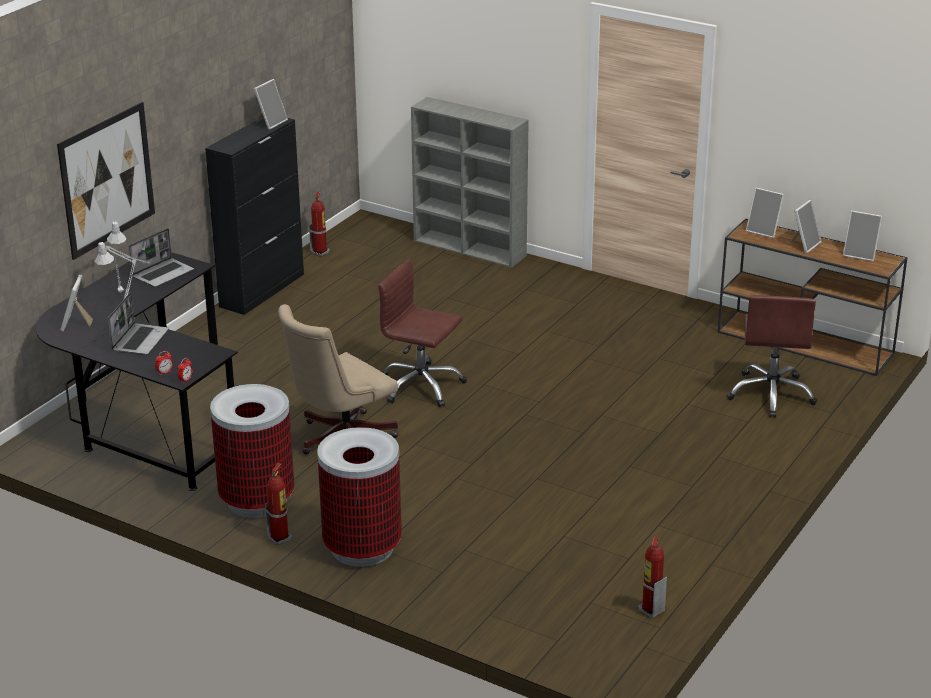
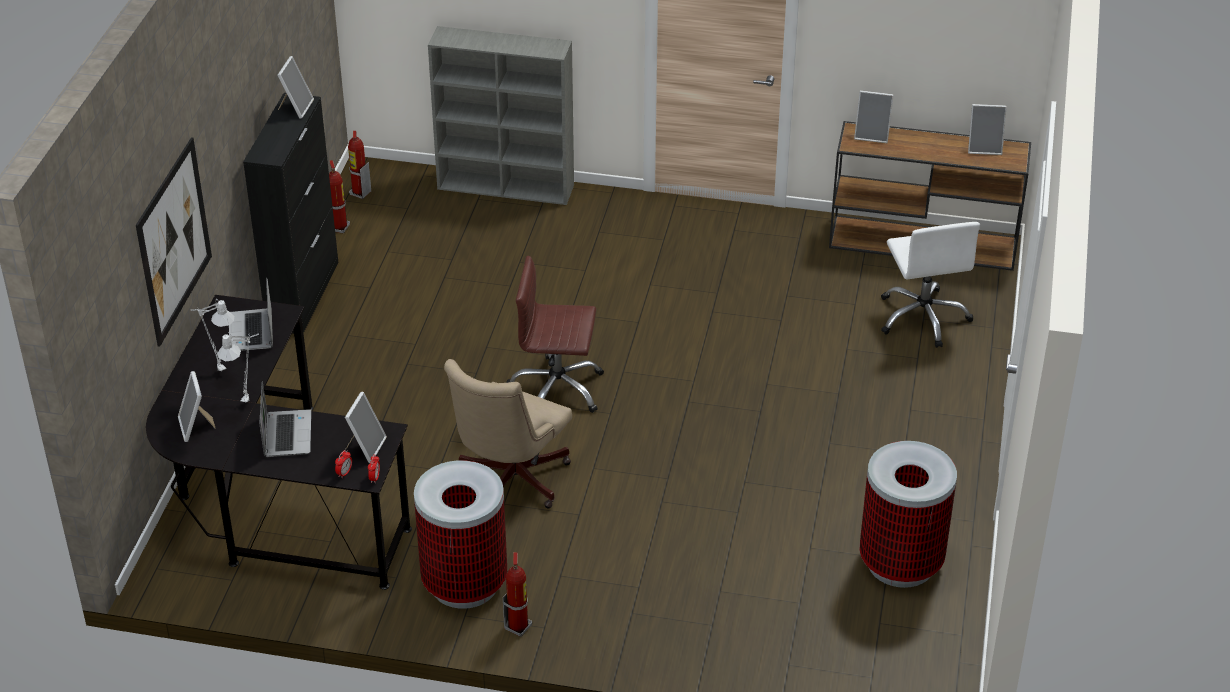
camera: 20 degrees left, 10 degrees up
laptop [129,228,194,287] -> laptop turned 150 degrees clockwise [229,277,273,351]
trash can [317,427,402,567] -> trash can moved to [860,441,957,588]
fire extinguisher [638,537,667,618] -> fire extinguisher moved to [348,131,371,199]
brown office chair [727,295,817,418] -> white office chair [881,222,980,348]
picture frame [789,200,822,253] -> picture frame moved to [345,392,387,463]

